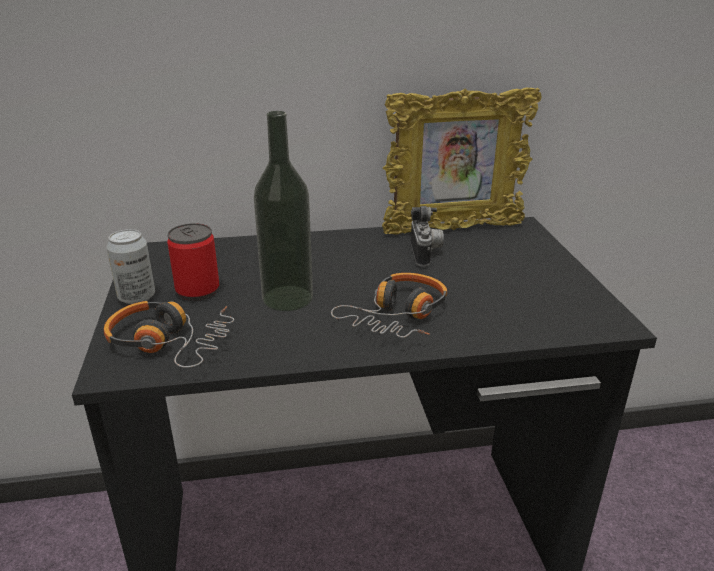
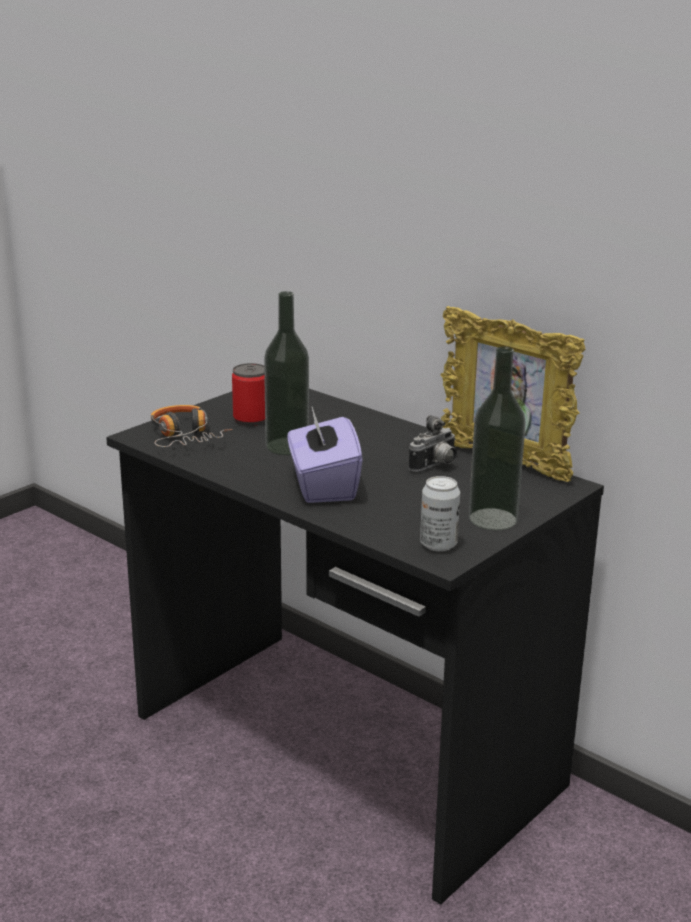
camera: 50 degrees right, 5 degrees down
can [107,229,155,304] -> can moved to [420,476,460,552]
headphones [331,273,447,338] -> purple tissue box [287,407,362,503]
none -> bottle [469,347,526,530]

